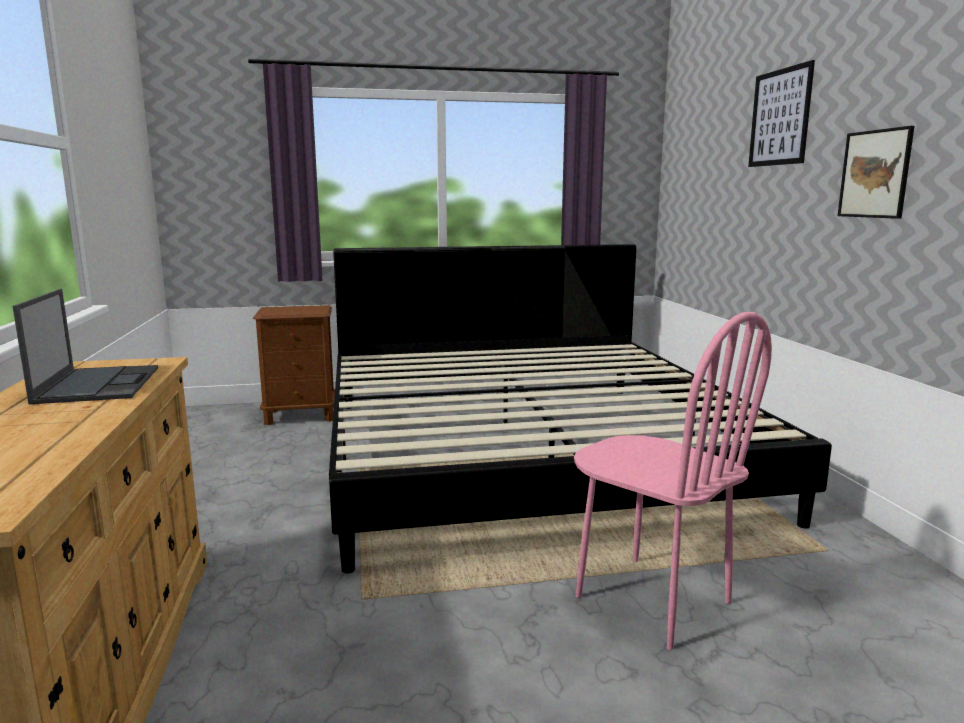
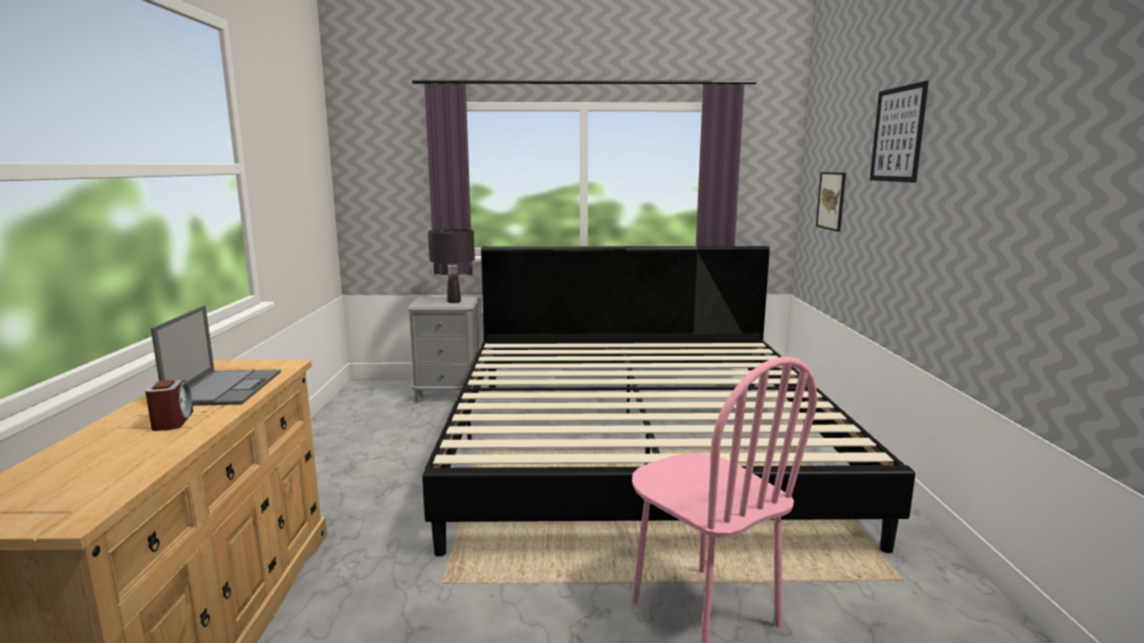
camera: 10 degrees right, 0 degrees up
brown nightstand [253,305,335,425] -> grey nightstand [407,297,480,403]
picture [838,126,915,219] -> picture moved to [816,172,846,232]
none -> alarm clock [145,380,193,431]
none -> black table lamp [428,229,475,303]

